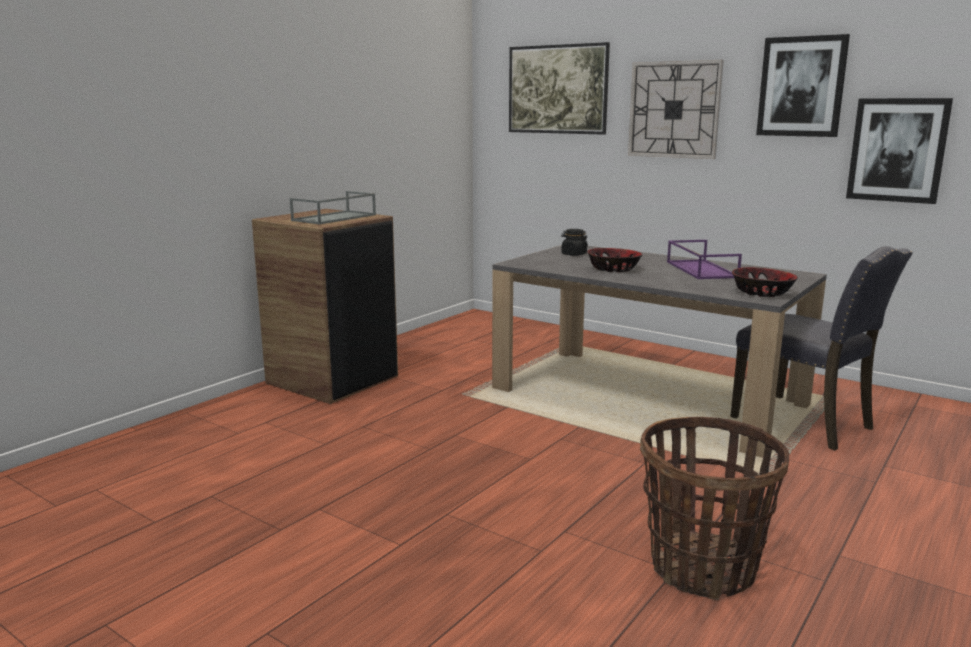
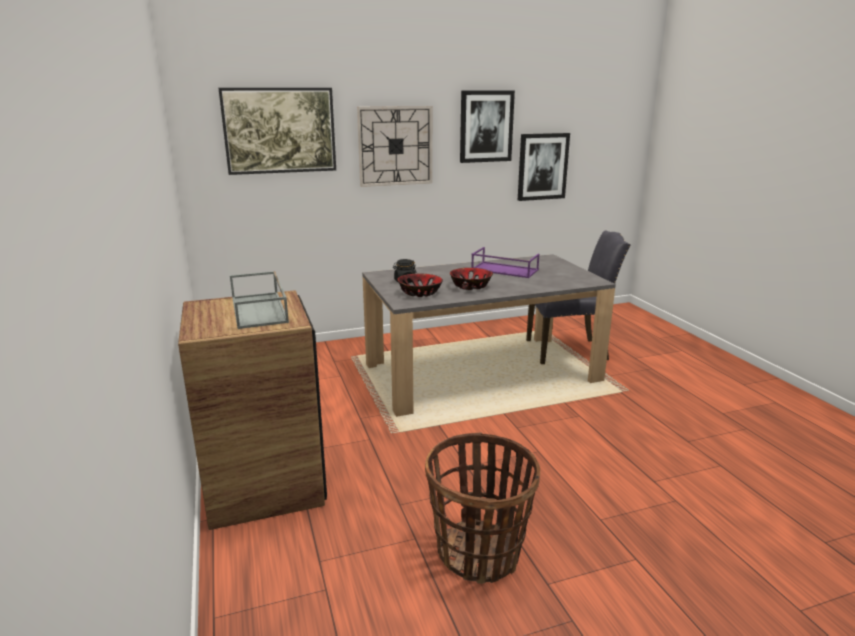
camera: 55 degrees left, 5 degrees up
basket [640,417,789,600] -> basket moved to [425,432,540,584]
bowl [732,267,798,297] -> bowl moved to [397,274,443,297]

